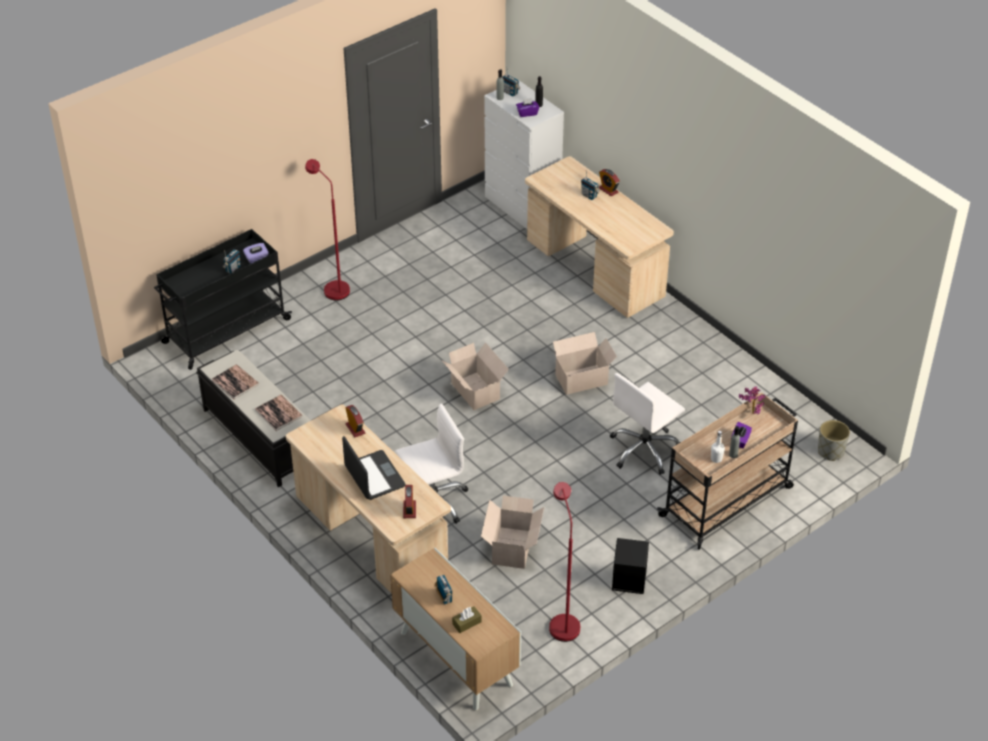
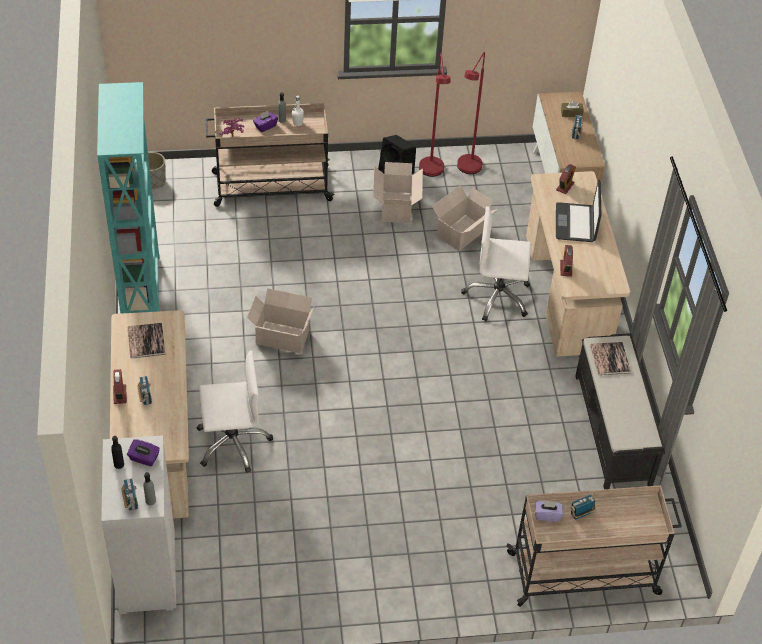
camera: 150 degrees left, 5 degrees up
black cart [154,229,292,370] -> beige cart [506,485,682,607]
book [212,364,259,400] -> book moved to [128,323,166,358]
red floor lamp [305,159,350,300] -> red floor lamp moved to [419,54,451,177]
cardboard box [442,342,509,410] -> cardboard box moved to [373,162,423,223]
white office chair [610,373,685,475] -> white office chair moved to [197,350,273,473]
none -> turquoise bookcase [97,82,159,314]

